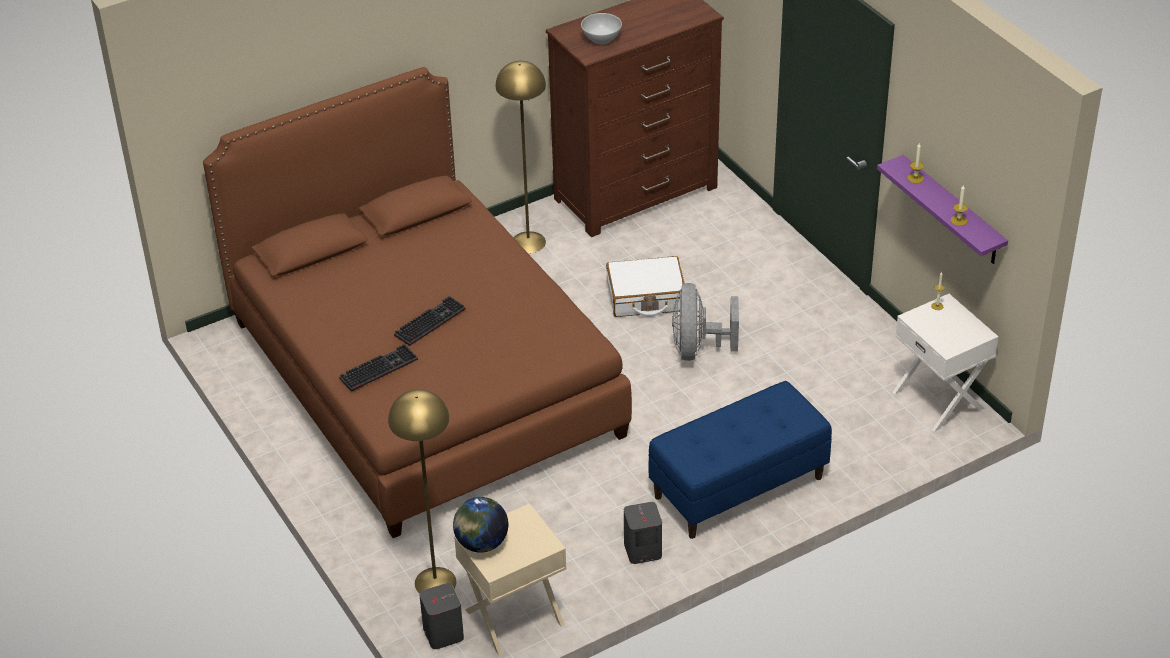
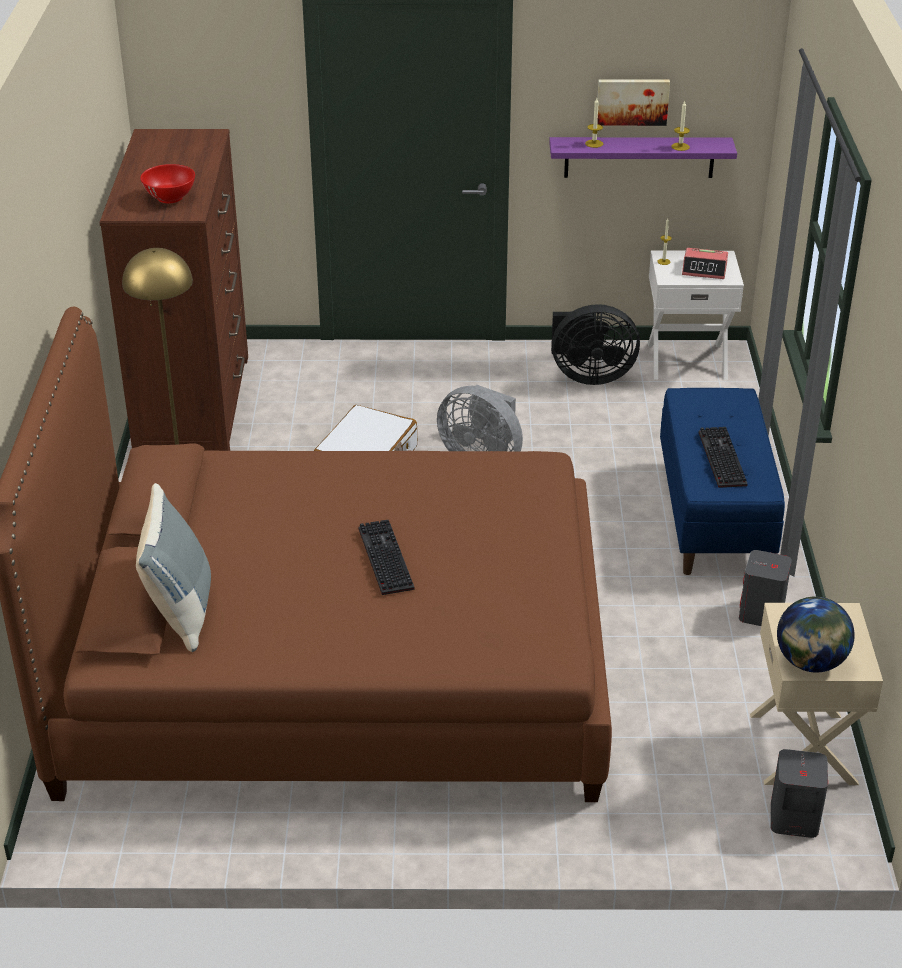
camera: 60 degrees left, 5 degrees down
keyboard [339,344,418,391] -> keyboard moved to [699,427,748,488]
yellow floor lamp [388,389,456,594] -> none
white bowl [581,13,622,44] -> red bowl [140,164,195,203]
none -> grey pillow [136,483,211,652]
none -> black fan [551,304,640,385]
none -> picture [597,79,670,126]
none -> alarm clock [682,248,728,279]

